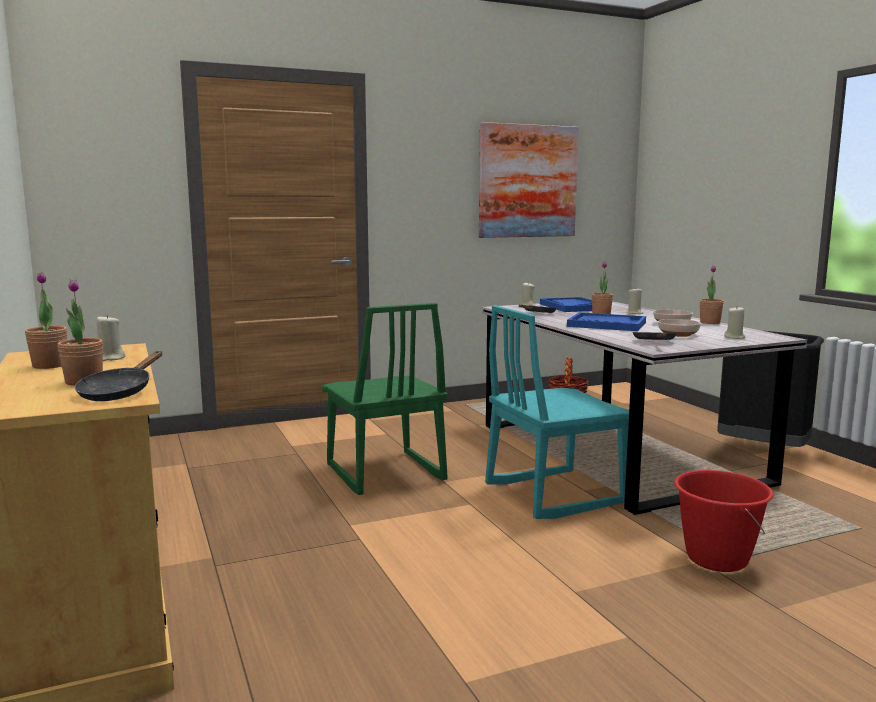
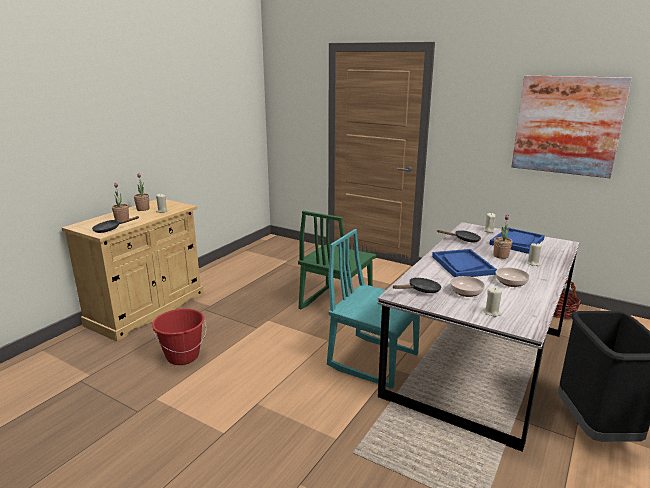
camera: 55 degrees right, 10 degrees up
red bucket [674,470,774,572] -> red bucket moved to [152,309,206,365]
potted plant [700,266,724,324] -> none

